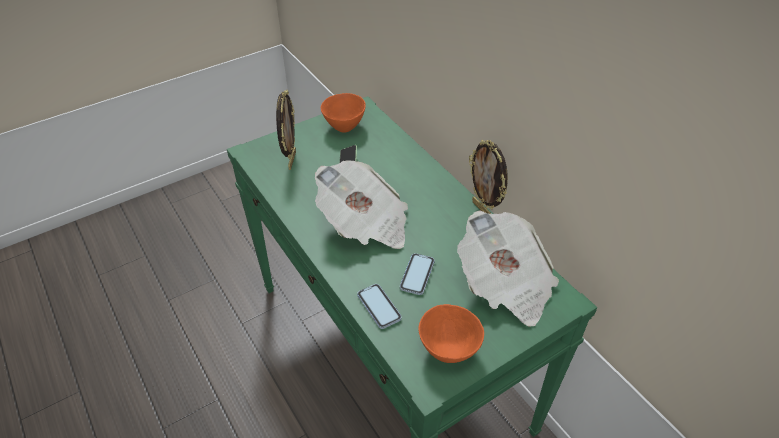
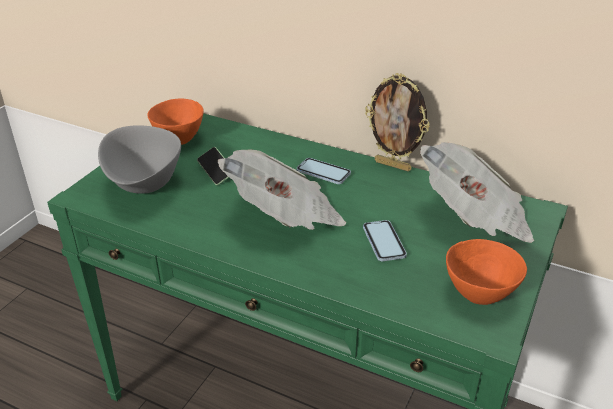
camera: 30 degrees left, 10 degrees down
picture frame [276,90,296,170] -> grey bowl [98,125,181,194]
phone [357,284,402,329] -> phone moved to [297,158,351,184]

